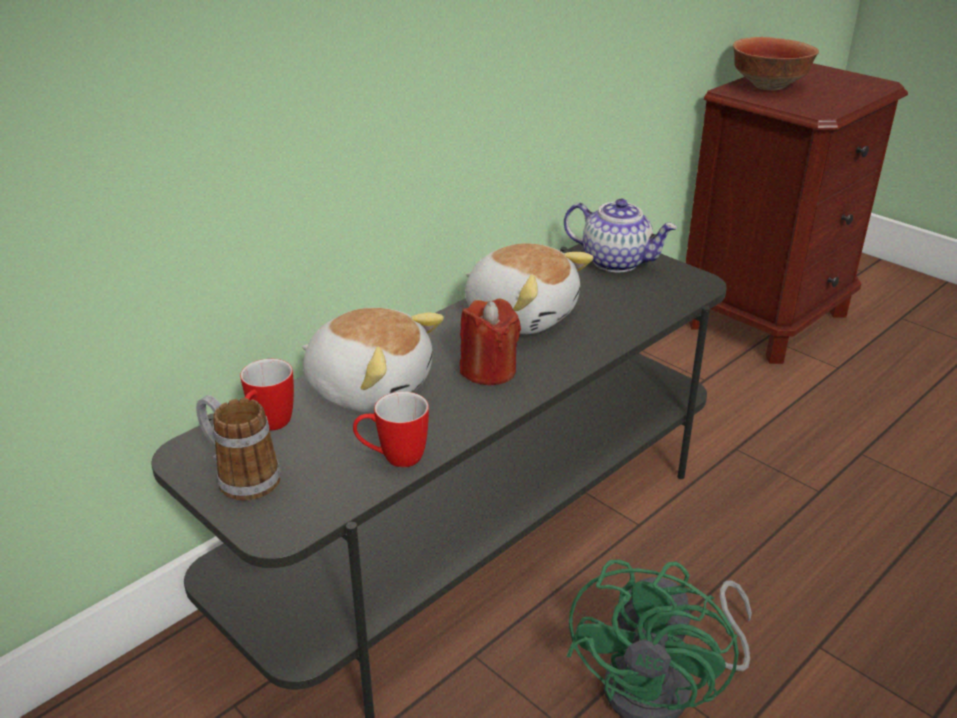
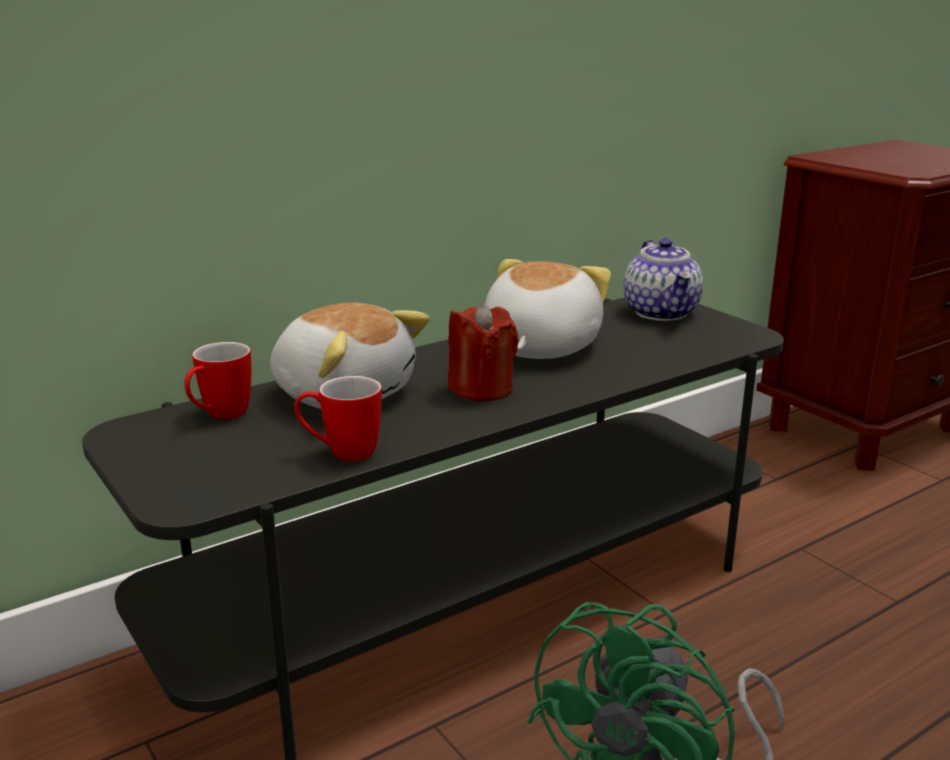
camera: 10 degrees right, 10 degrees down
mug [196,395,281,501] -> none
plush toy [465,243,593,334] -> plush toy turned 120 degrees counterclockwise [485,259,611,359]
teapot [564,199,678,272] -> teapot turned 45 degrees clockwise [624,238,703,321]
bowl [733,37,819,91] -> none

